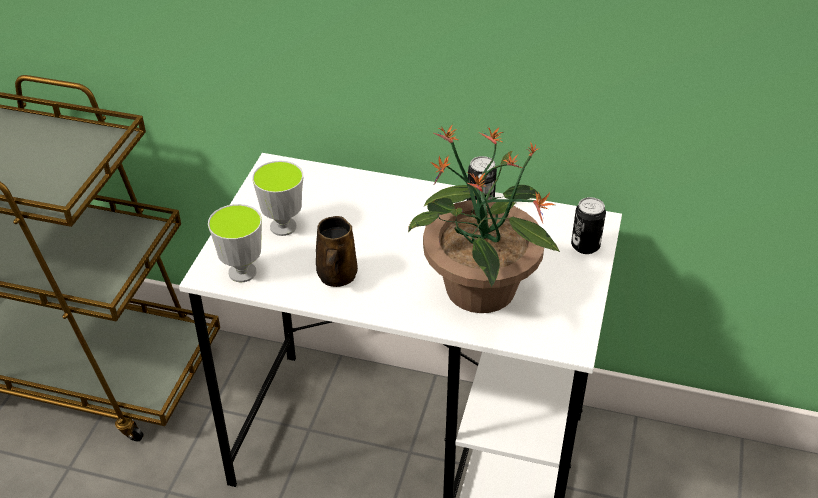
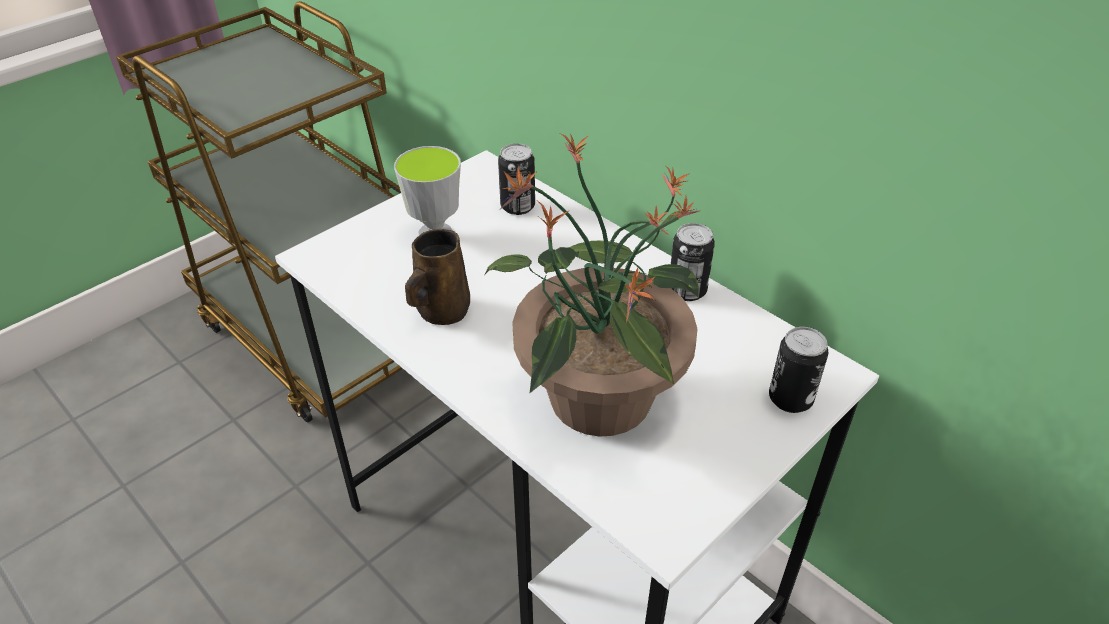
camera: 30 degrees right, 0 degrees up
cup [208,204,262,282] -> none
none -> can [498,143,535,215]

